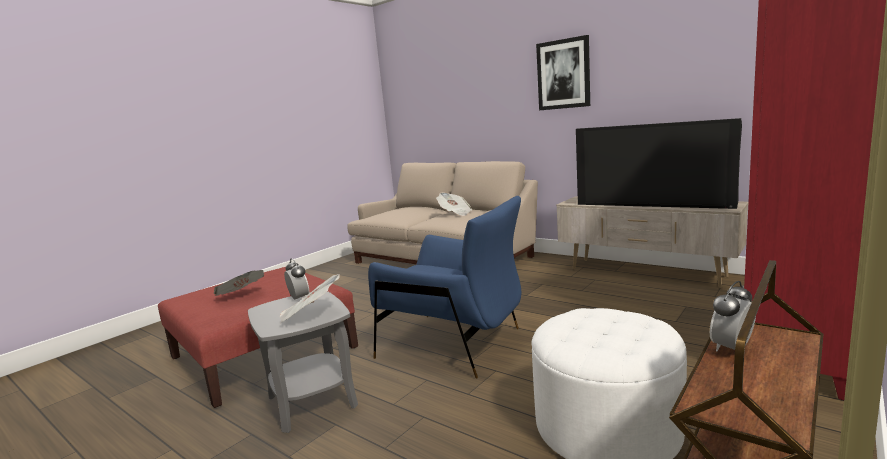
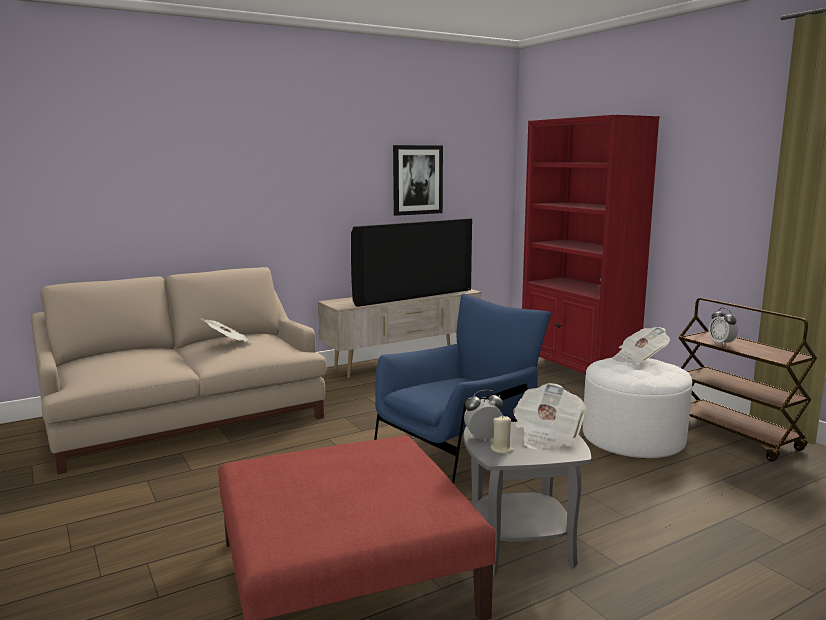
camera: 70 degrees left, 0 degrees up
newspaper [214,270,264,296] -> newspaper moved to [612,327,670,364]
picture [536,35,590,110] -> picture moved to [393,145,443,216]
none -> beige candle [491,415,514,454]

